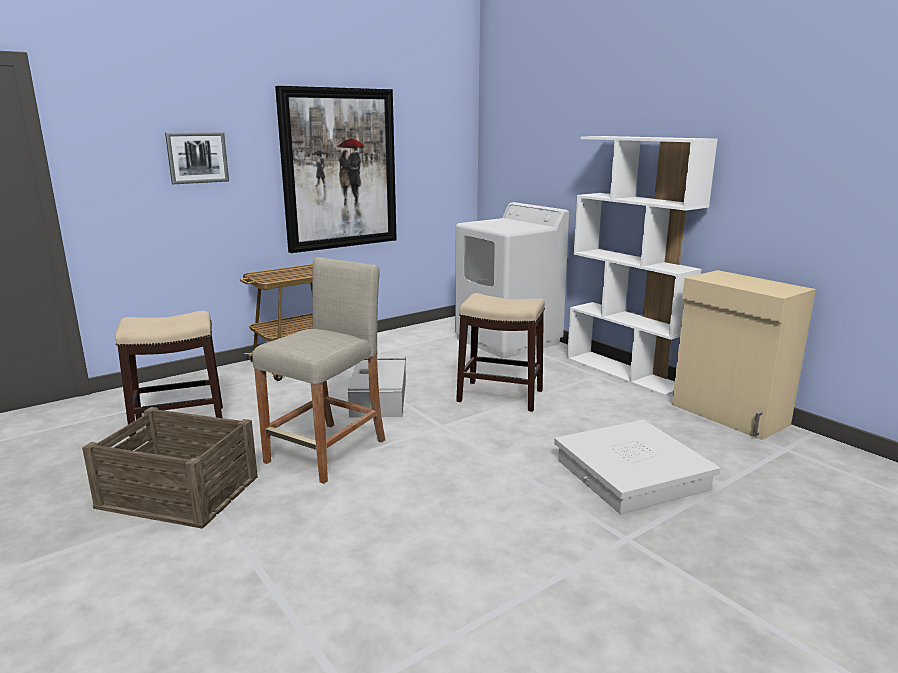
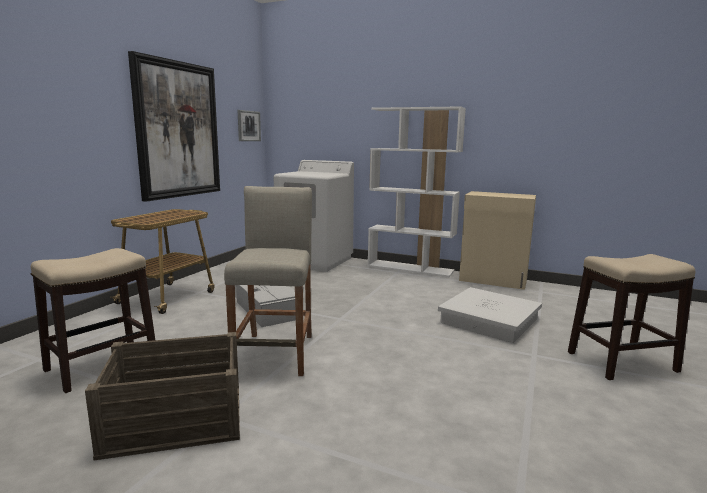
camera: 30 degrees left, 5 degrees down
picture [165,132,229,184] -> picture moved to [238,110,261,141]
stool [456,293,545,412] -> stool moved to [568,254,695,380]

